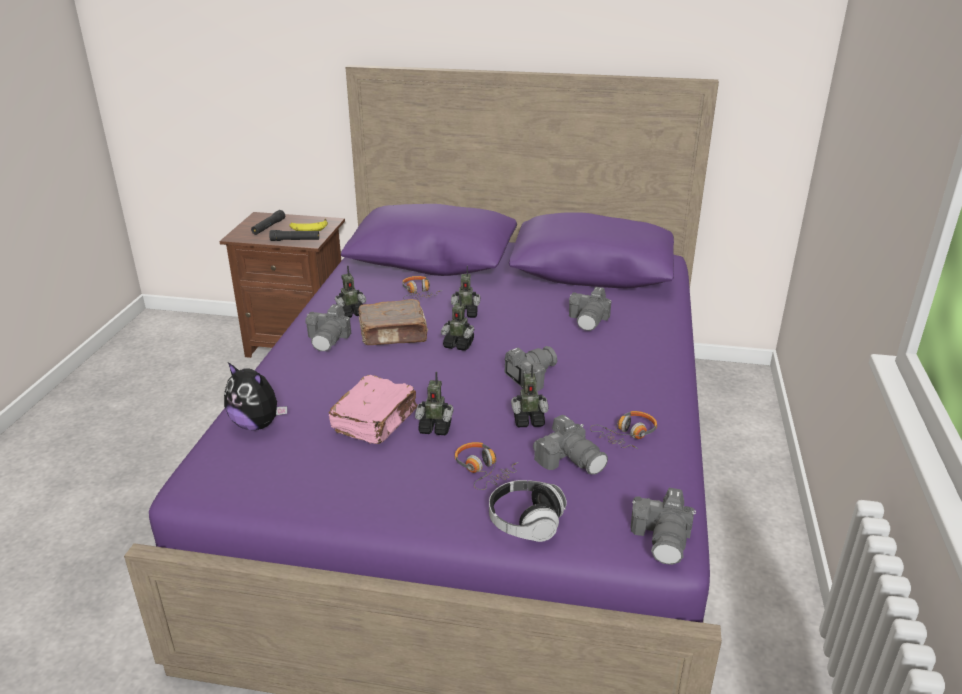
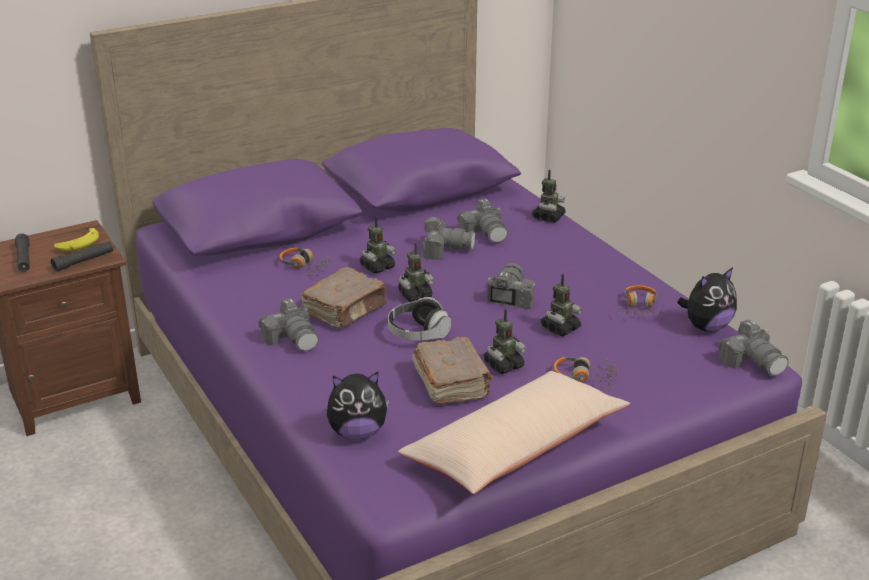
camera: 40 degrees left, 0 degrees up
pink book [329,375,417,444] -> brown book [412,337,493,405]
toy robot [335,265,366,318] -> toy robot moved to [532,170,566,223]
headphones [489,480,567,542] -> headphones moved to [388,297,452,340]
camera [533,415,608,475] -> camera moved to [422,218,476,260]
none -> beige pillow [398,371,630,494]
none -> plush toy [677,267,737,332]

